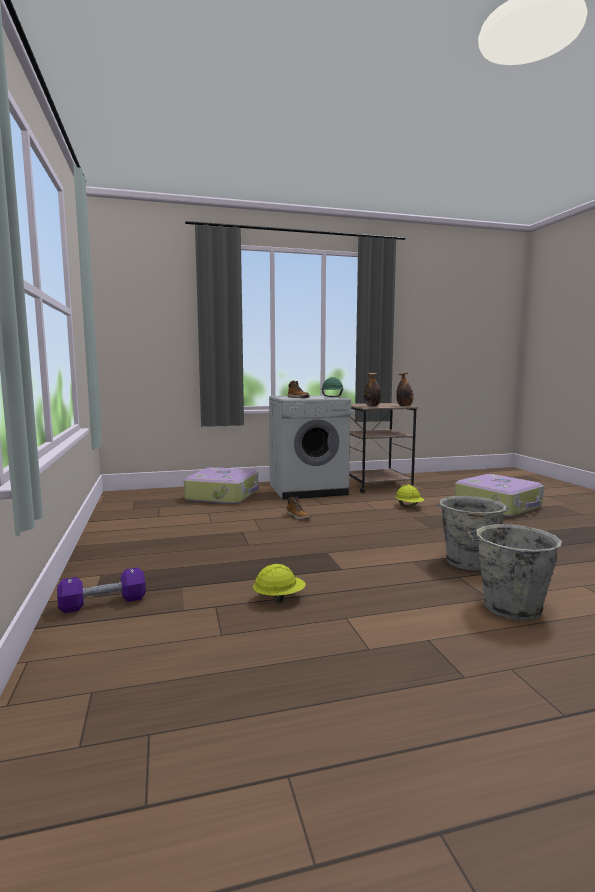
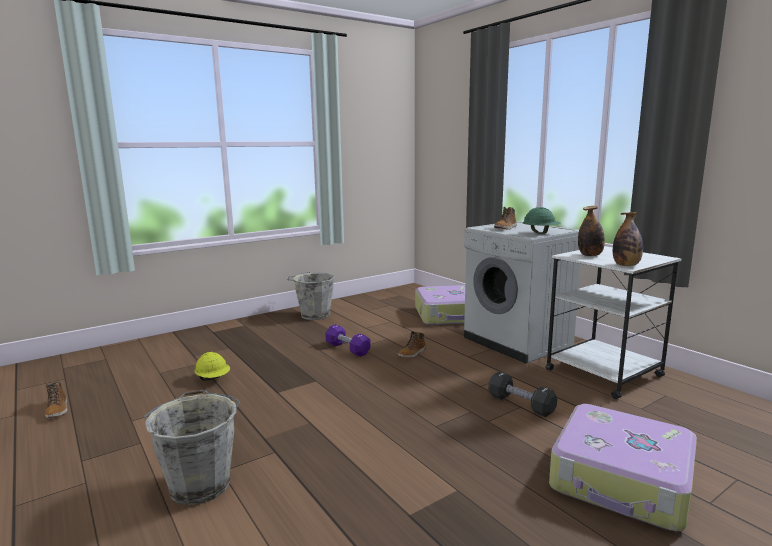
camera: 70 degrees right, 5 degrees up
purple dumbbell [57,567,146,613] -> purple dumbbell moved to [325,325,371,357]
brown cart [349,403,418,493] -> white cart [546,246,681,399]
yellow hard hat [395,485,424,506] -> black dumbbell [488,371,557,417]
grey bucket [436,496,510,571] -> grey bucket moved to [288,272,335,320]
none -> boot [45,382,68,418]

